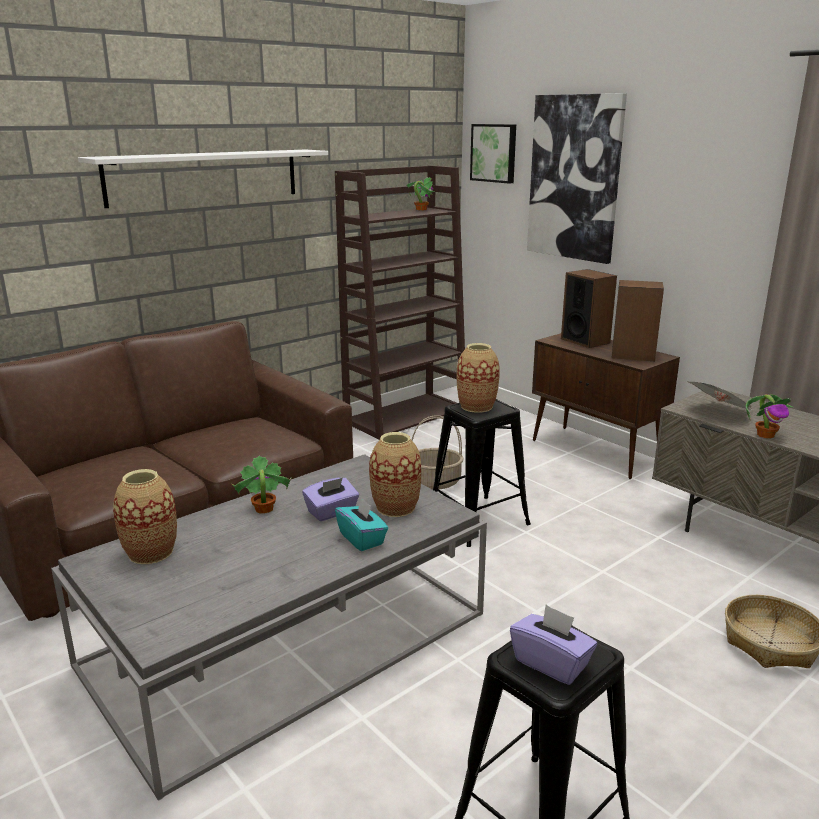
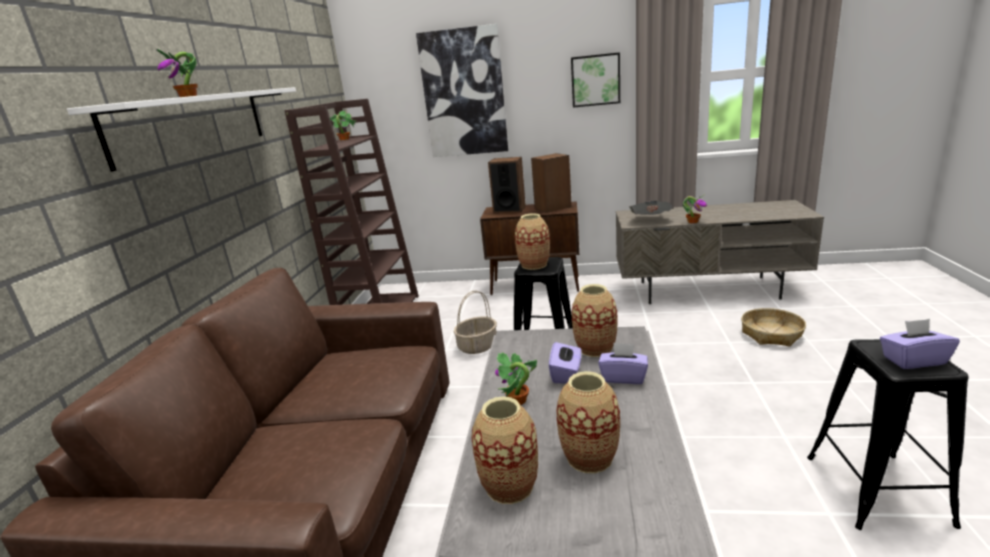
camera: 40 degrees left, 0 degrees up
turquoise tissue box [335,497,388,551] -> purple tissue box [598,343,648,384]
picture [470,124,516,184] -> picture moved to [571,52,620,108]
none -> potted plant [155,48,198,97]
none -> vase [556,371,620,473]

